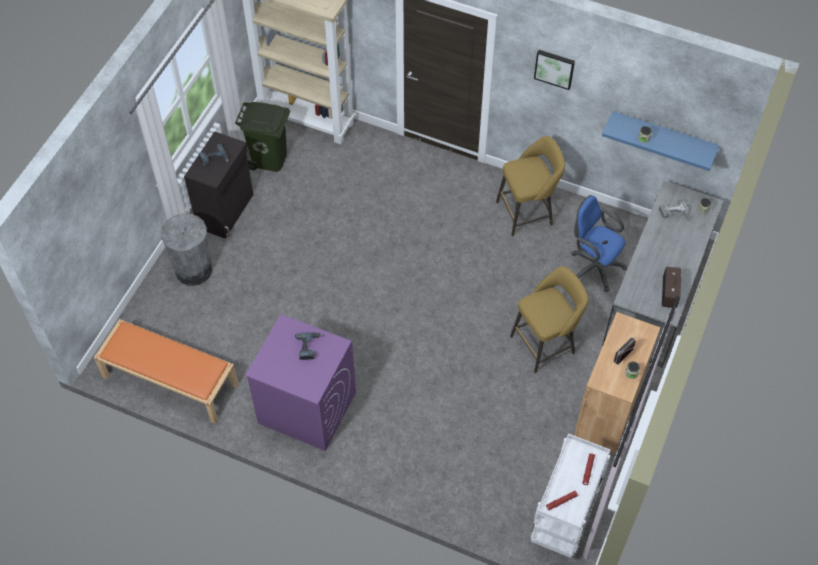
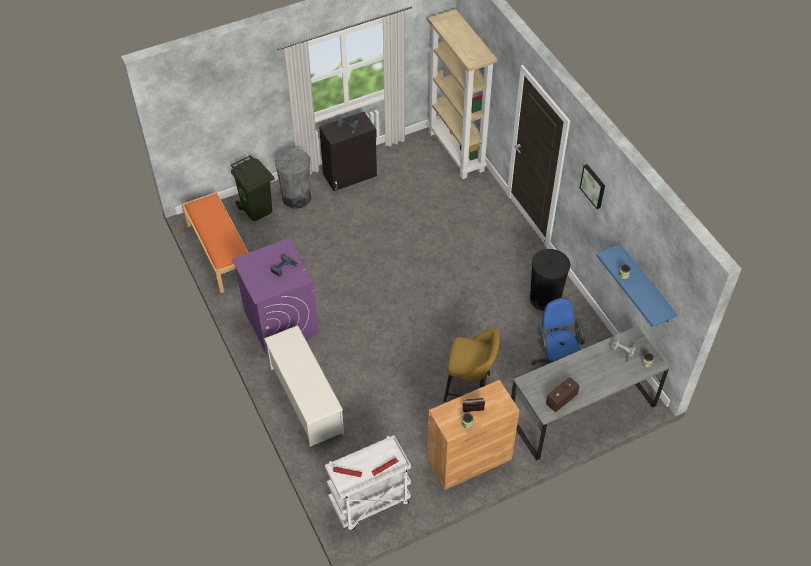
camera: 40 degrees right, 5 degrees down
green trash can [235,102,290,172] -> green trash can moved to [231,156,274,221]
yellow stool [496,136,565,236] -> black trash can [530,249,570,311]
none -> white shoe rack [264,325,344,447]

